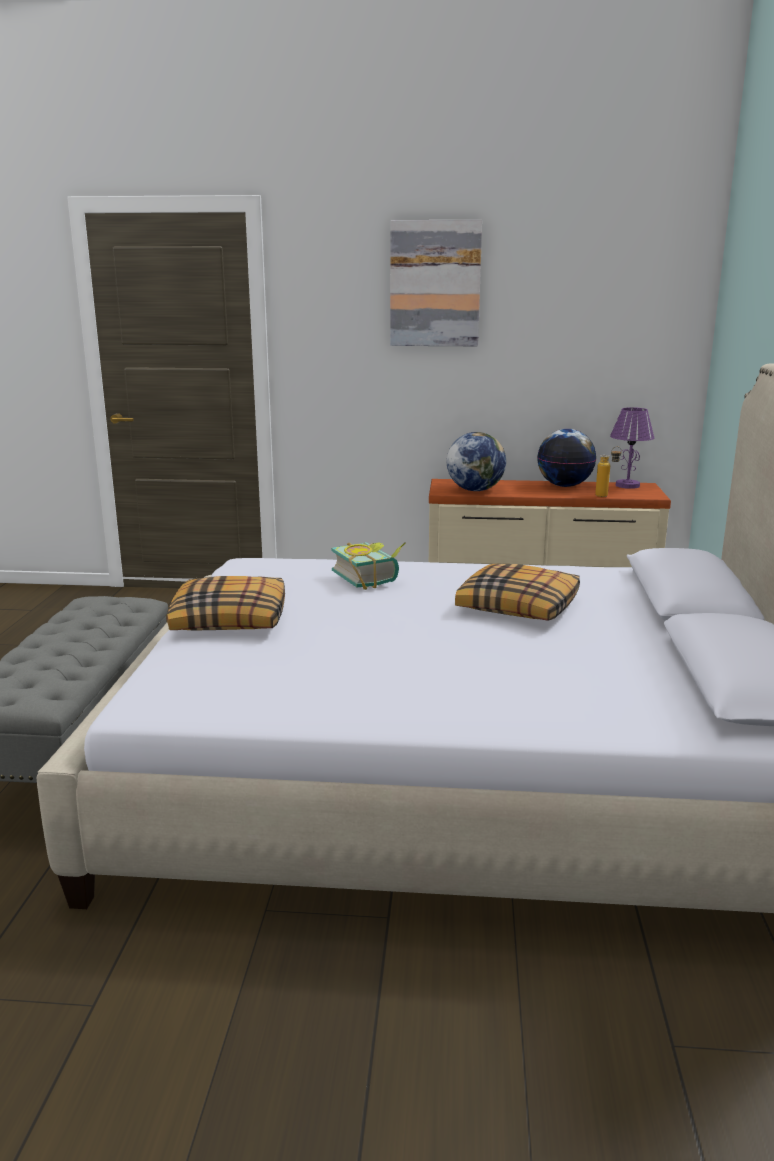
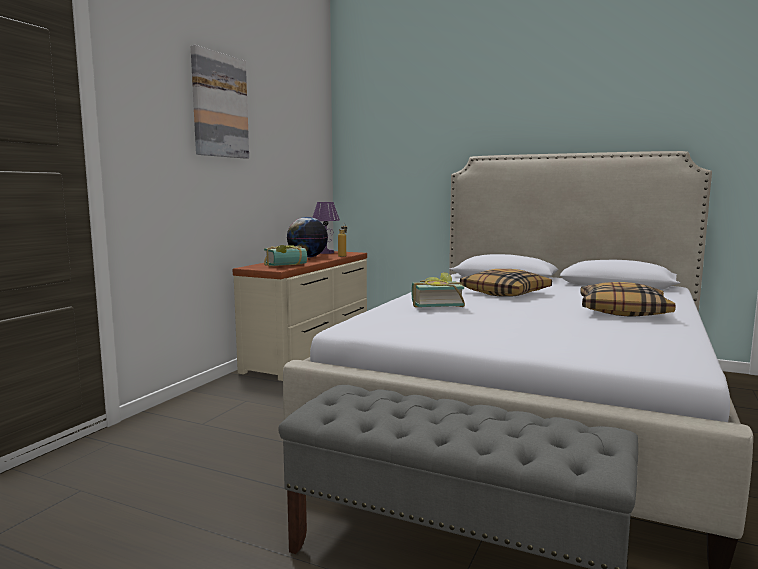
camera: 70 degrees left, 10 degrees down
pillow [167,576,285,631] -> pillow moved to [580,282,675,317]
globe [447,432,506,491] -> book [264,245,307,266]

